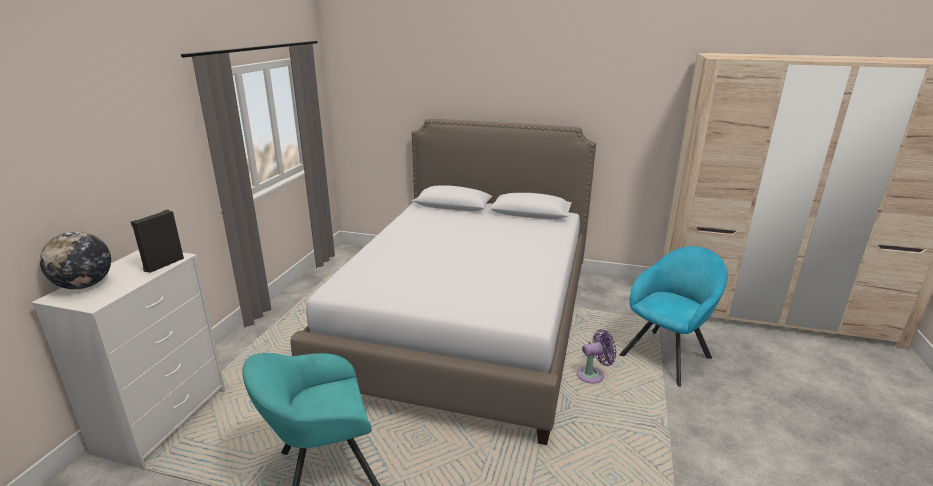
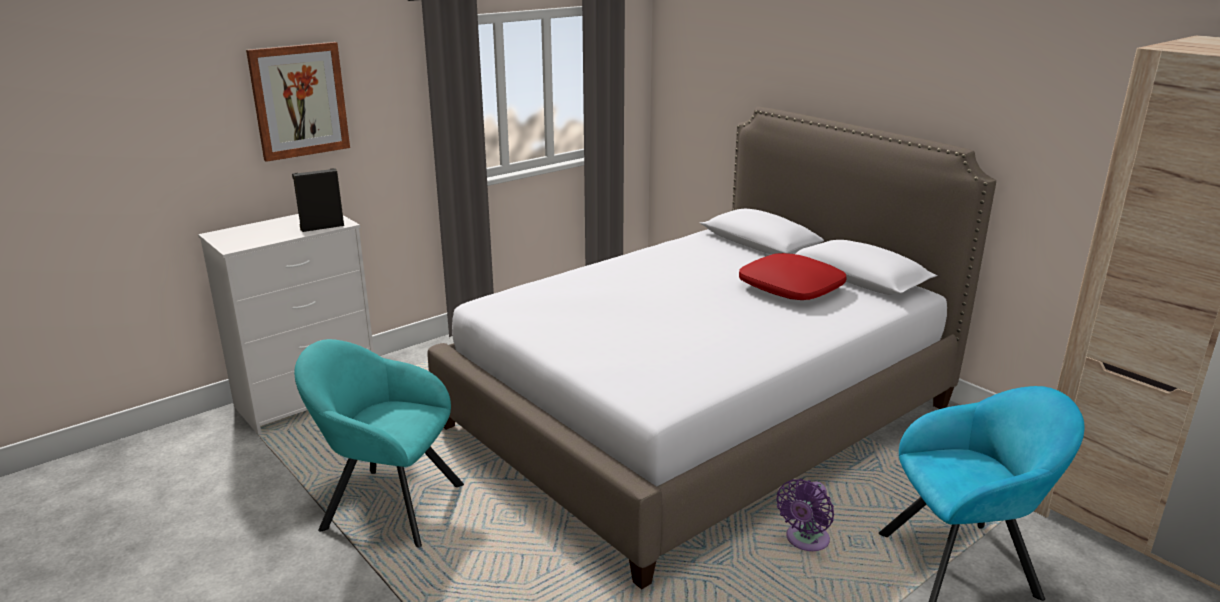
camera: 35 degrees right, 0 degrees up
globe [40,232,111,289] -> none
purple fan [577,329,617,384] -> purple fan turned 105 degrees clockwise [776,479,834,551]
none -> picture [246,42,350,162]
none -> red pillow [739,253,846,300]

